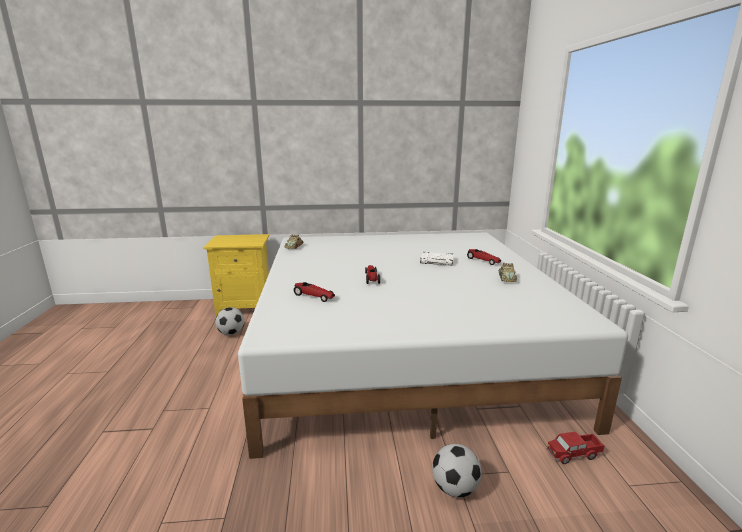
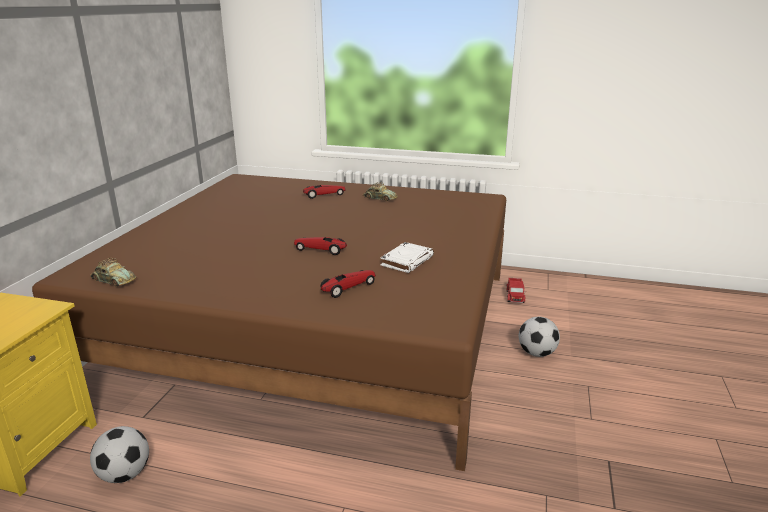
camera: 70 degrees left, 5 degrees up
white bed [238,233,628,459] -> brown bed [32,174,506,471]
white book [420,252,454,265] -> white book moved to [380,242,434,273]

